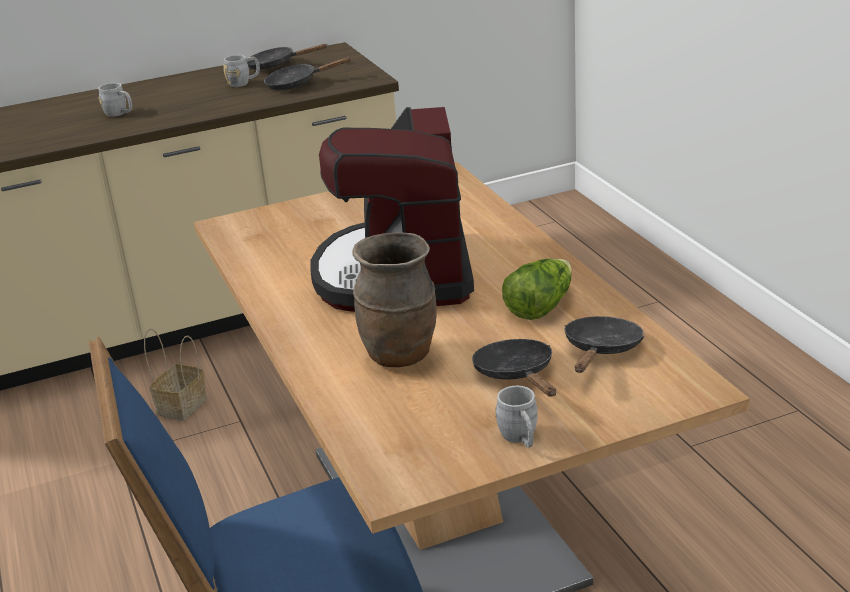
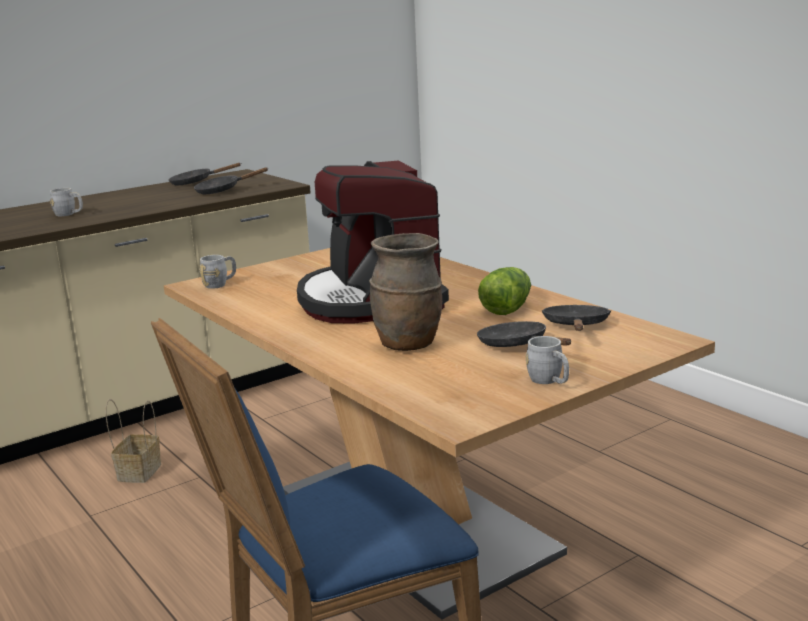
camera: 15 degrees left, 10 degrees down
grey mug [224,55,260,87] -> grey mug moved to [199,255,236,289]

